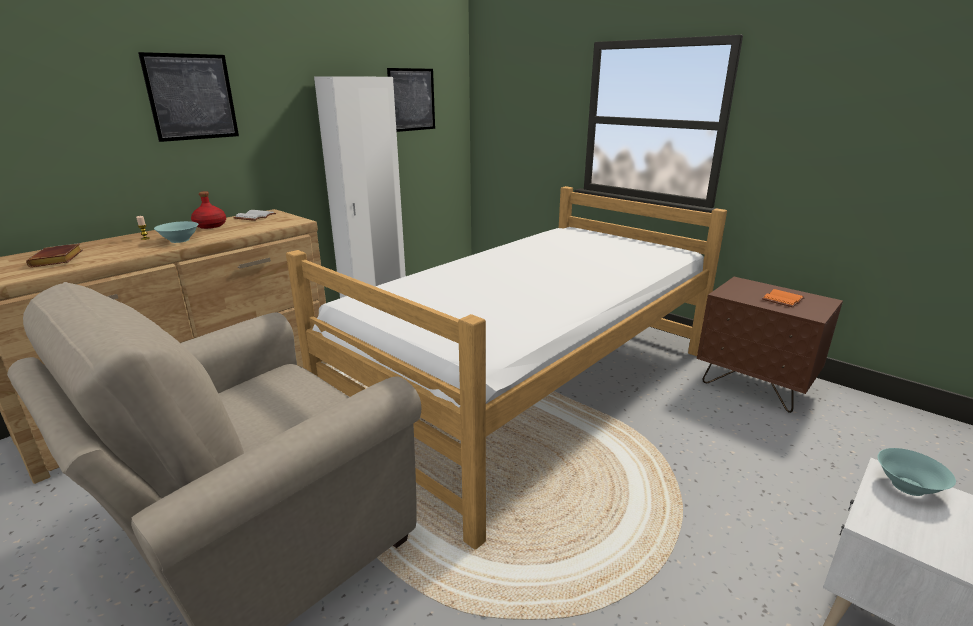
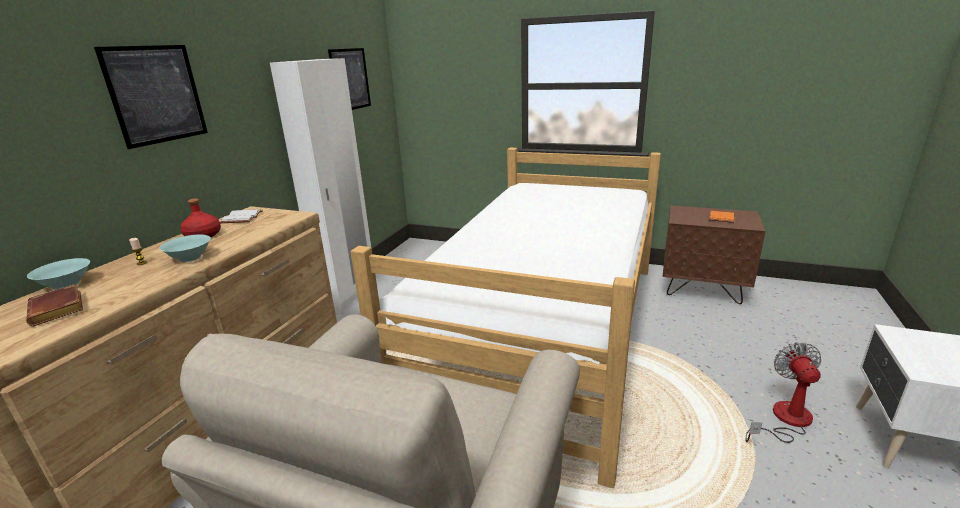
camera: 20 degrees left, 0 degrees up
turquoise bowl [878,448,956,496] -> turquoise bowl moved to [27,258,90,290]
none -> fan [745,342,822,443]

